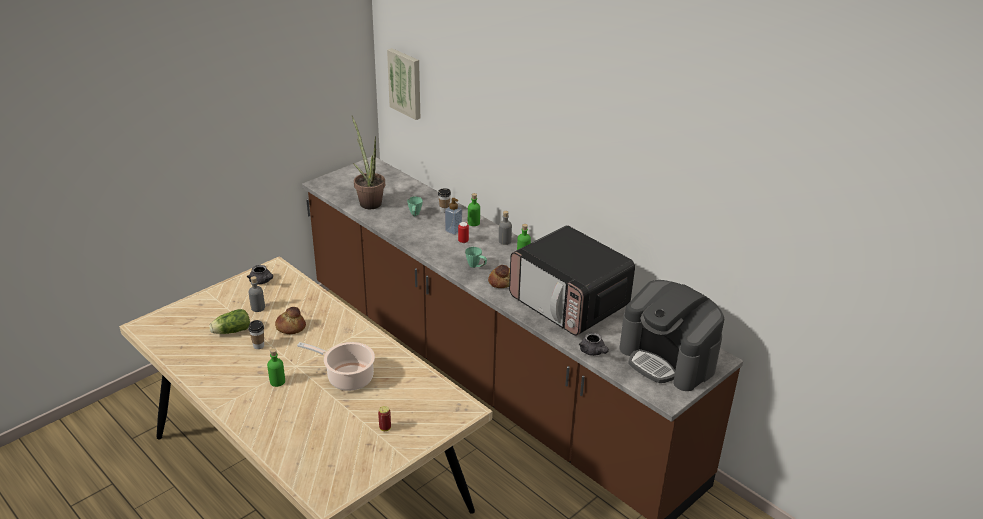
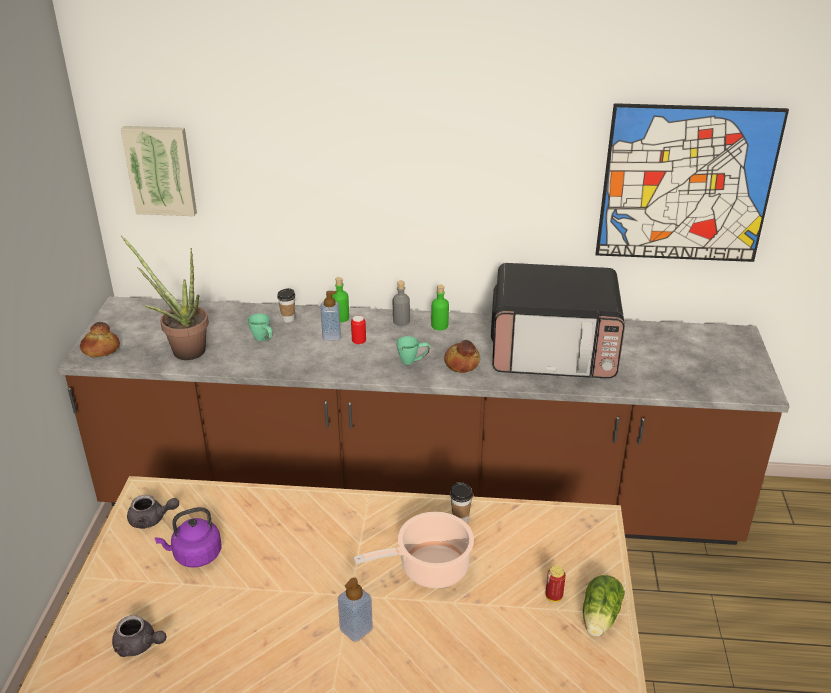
camera: 40 degrees left, 0 degrees up
lettuce [209,309,250,334] -> lettuce moved to [583,575,625,637]
grey bottle [248,276,265,312] -> purple kettle [155,507,222,568]
cup [248,320,264,349] -> cup moved to [450,482,473,523]
green bottle [267,348,285,387] -> soap dispenser [338,577,373,642]
bread [275,307,306,334] -> bread moved to [80,322,120,357]
grey teapot [579,333,609,356] -> grey teapot moved to [112,615,167,657]
coffee machine [619,280,724,391] -> none
none -> picture [596,103,789,262]

